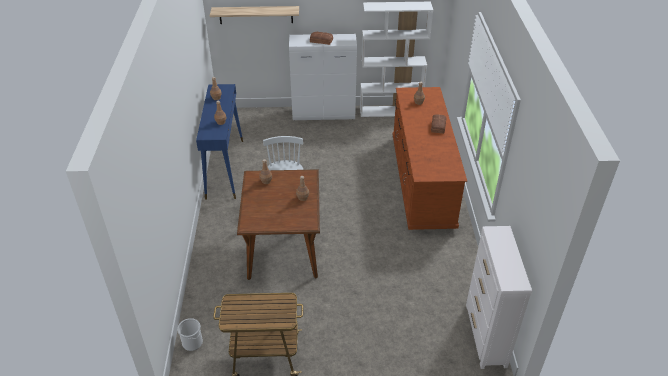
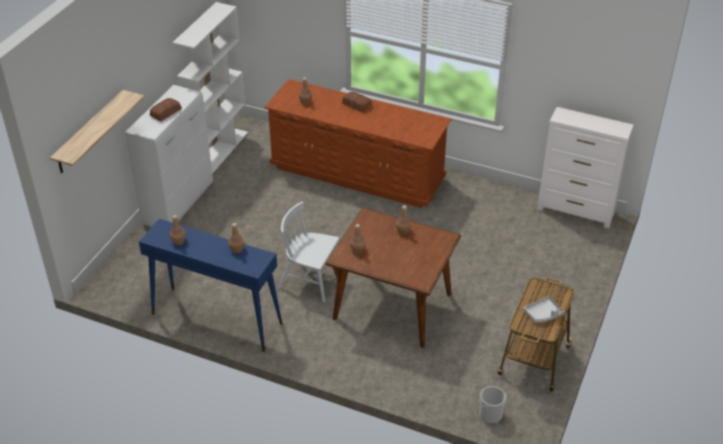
camera: 65 degrees left, 0 degrees up
none -> grey tray [523,296,564,323]

